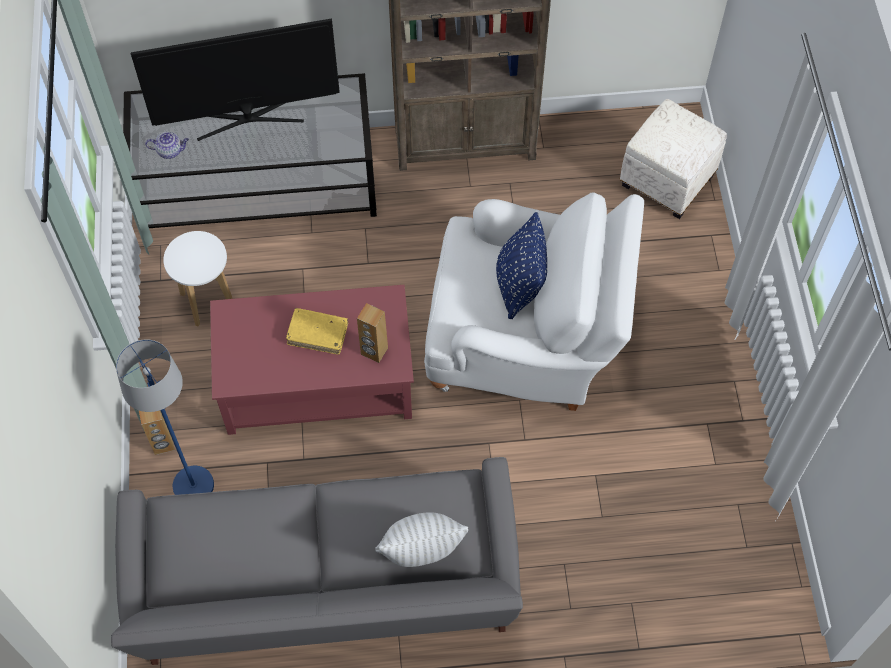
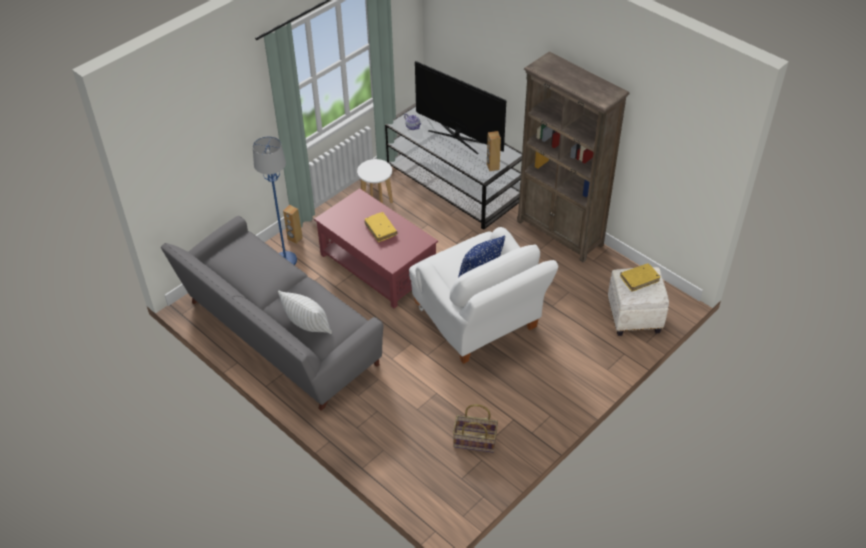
camera: 50 degrees right, 15 degrees down
brown speaker [357,303,388,363] -> brown speaker moved to [487,131,501,171]
none -> basket [453,404,498,453]
none -> yellow book [620,263,660,292]

